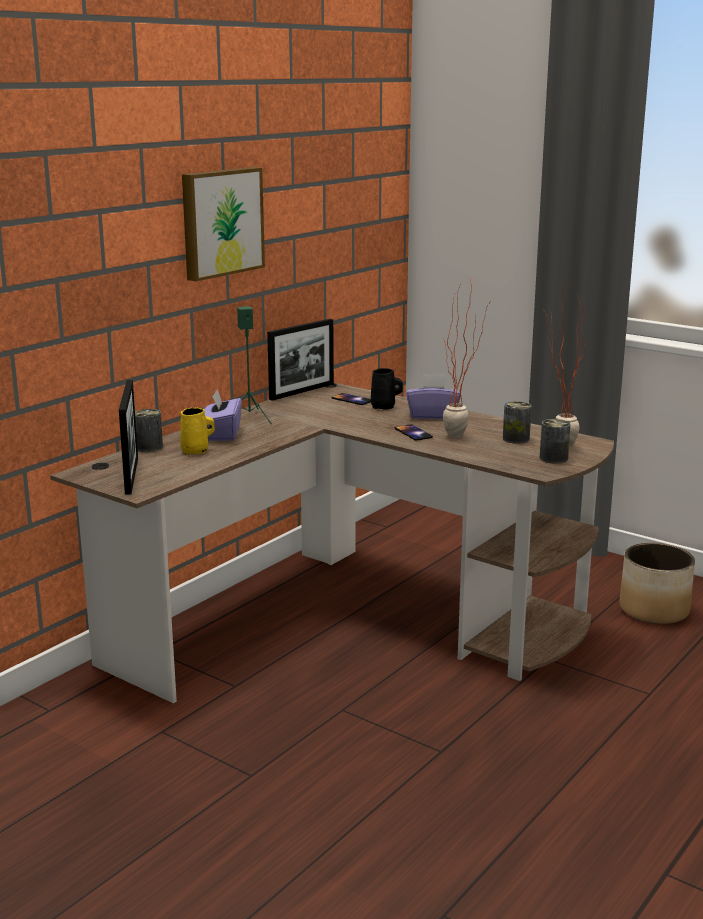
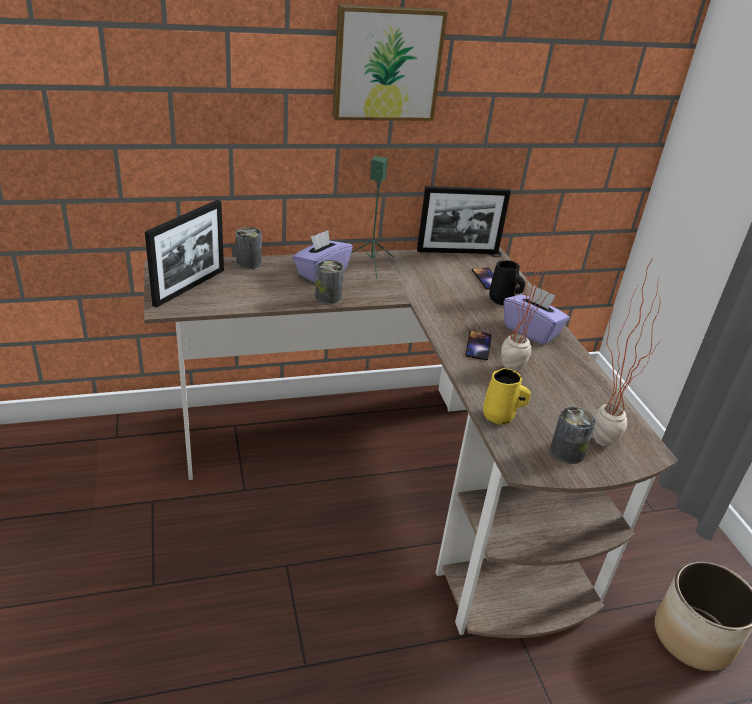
camera: 35 degrees right, 15 degrees up
yellow mug [180,407,215,455] -> yellow mug moved to [483,368,531,425]
can [503,401,532,444] -> can moved to [315,260,344,305]

